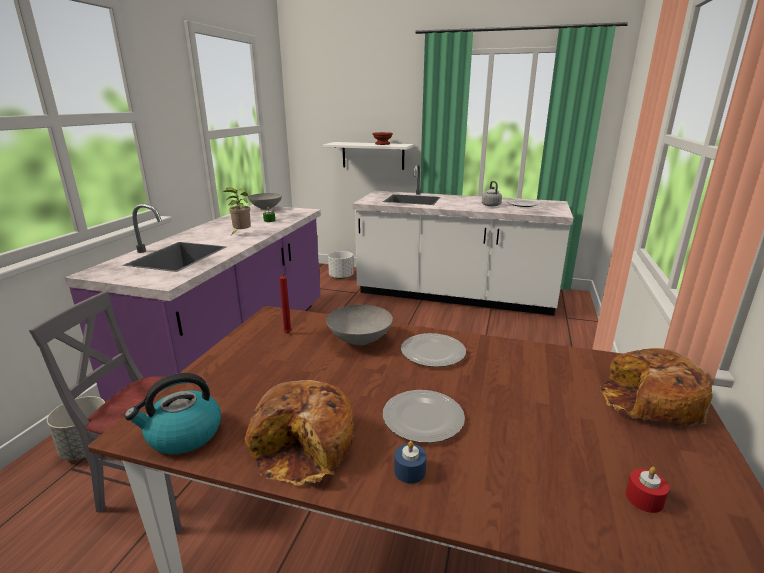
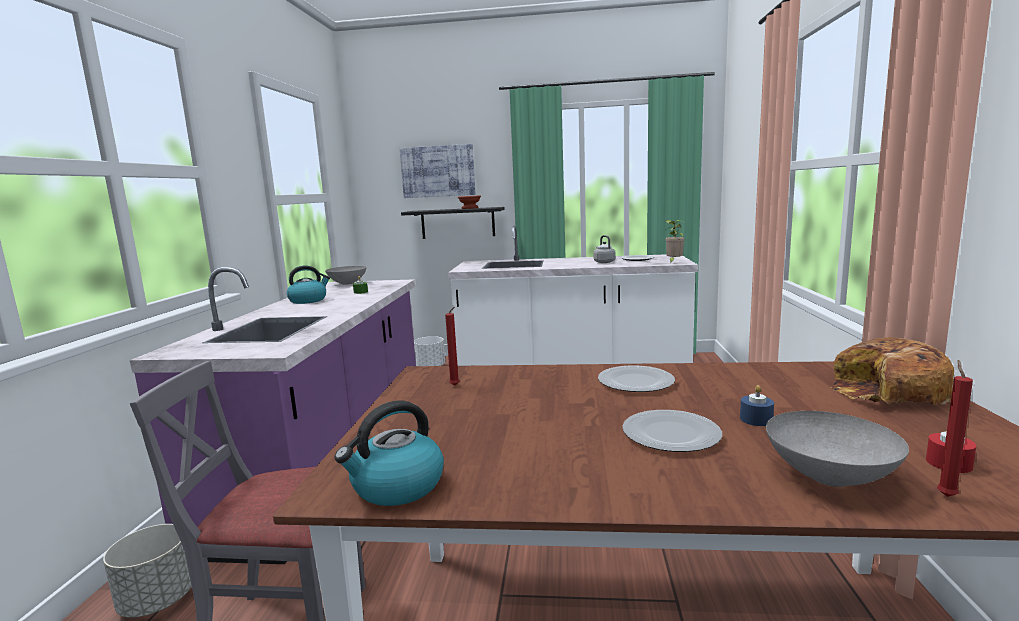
camera: 10 degrees left, 10 degrees down
potted plant [223,187,251,235] -> potted plant moved to [665,220,685,263]
bread [244,380,354,486] -> none
white shelf [323,142,414,170] -> black shelf [401,207,505,239]
grey bowl [326,305,393,345] -> grey bowl moved to [766,411,909,487]
blue candle [394,441,426,484] -> blue candle moved to [740,385,774,426]
none -> kettle [287,265,330,304]
none -> picture [400,144,476,198]
none -> red candle [937,360,973,497]

